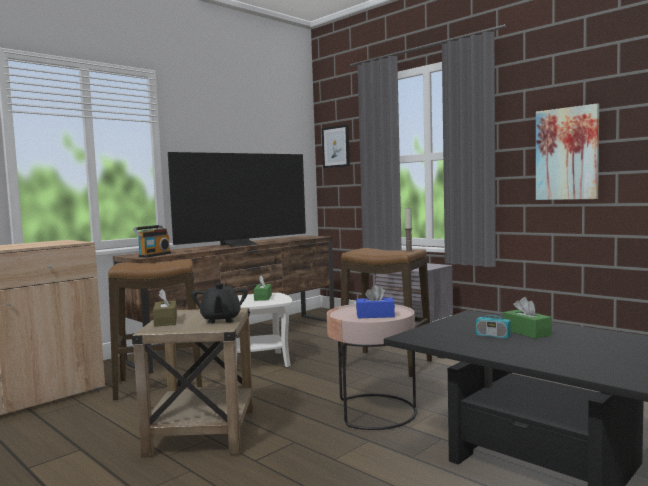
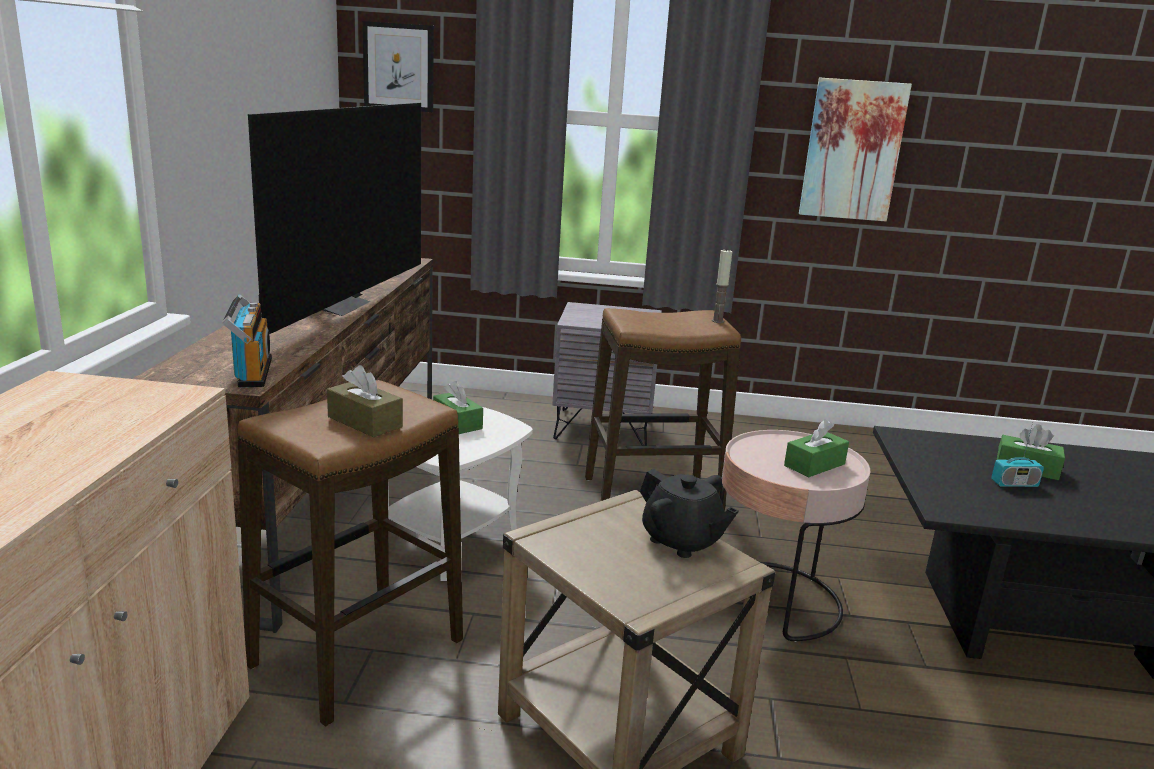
camera: 40 degrees left, 15 degrees up
brown tissue box [153,289,177,327] -> brown tissue box moved to [327,365,403,437]
blue tissue box [356,285,395,318] -> green tissue box [784,419,849,477]

